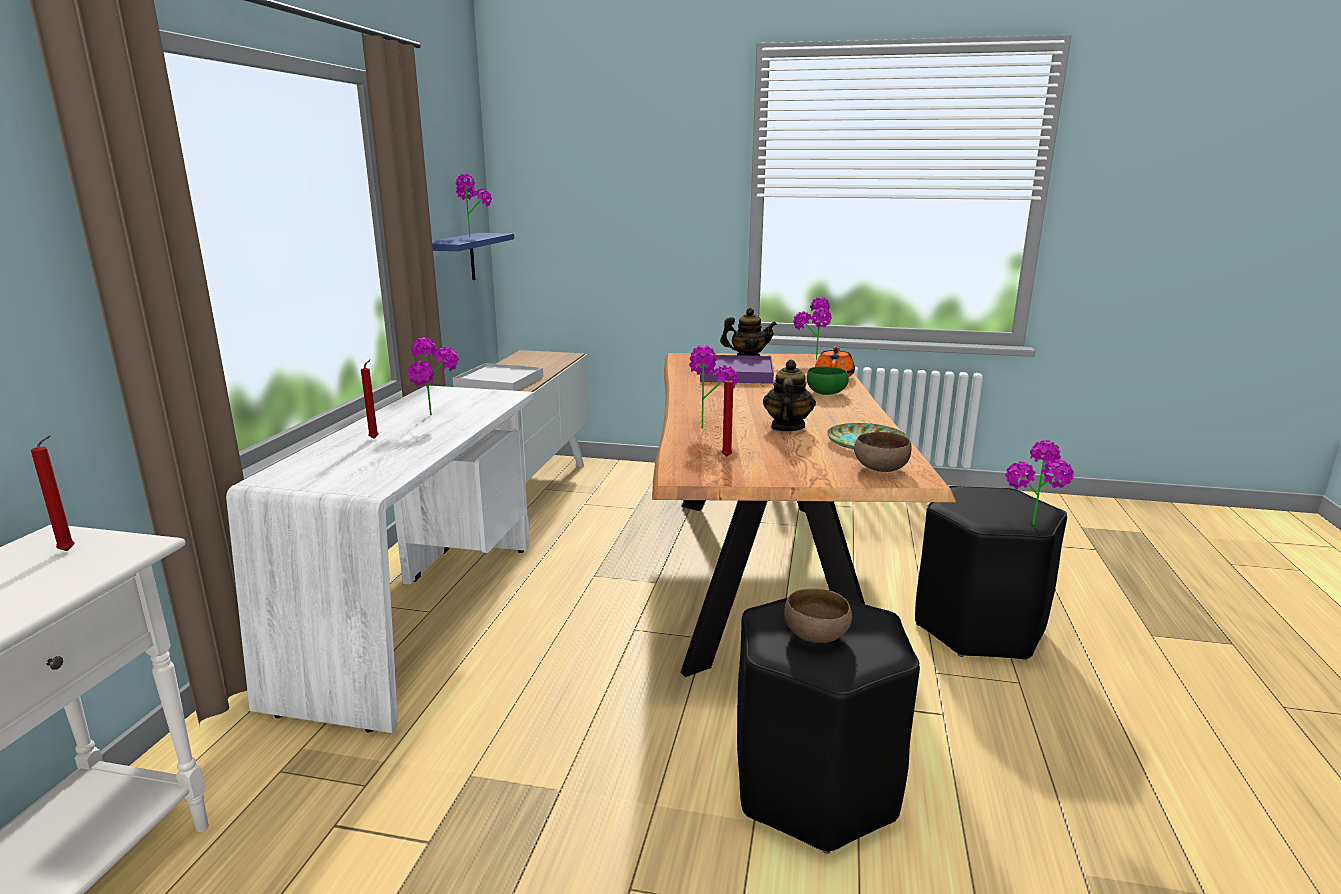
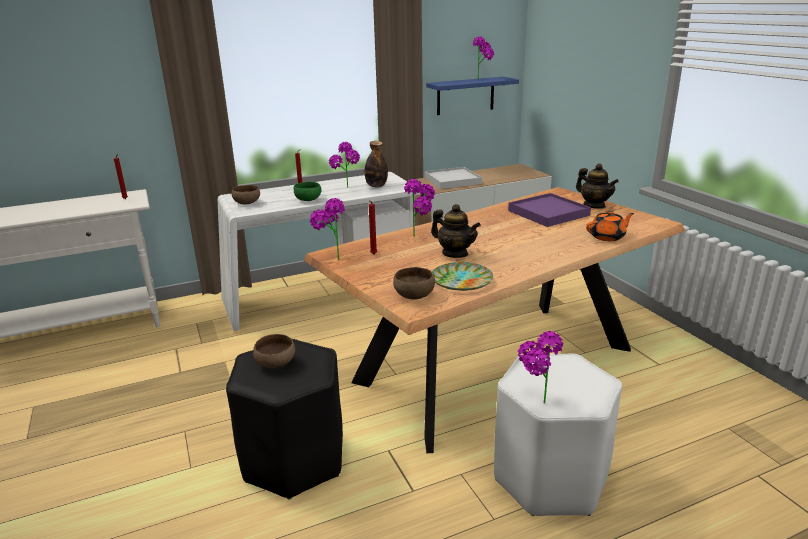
camera: 55 degrees right, 5 degrees up
teapot [763,359,816,431] -> teapot turned 60 degrees clockwise [431,204,481,258]
potted plant [793,297,832,359] -> potted plant moved to [310,198,345,260]
green bowl [806,367,849,395] -> green bowl moved to [294,182,322,201]
black stool [915,486,1067,660] -> white stool [494,354,622,516]
none -> brown bowl [232,185,260,205]
none -> bottle [365,141,388,187]

